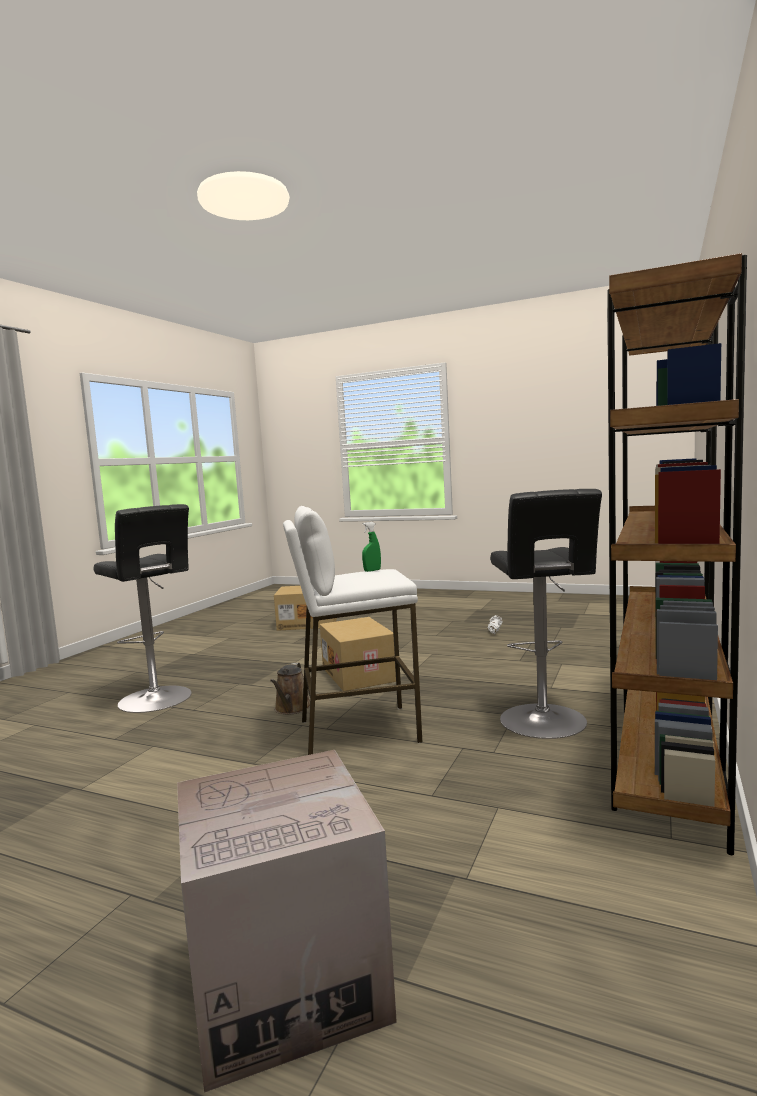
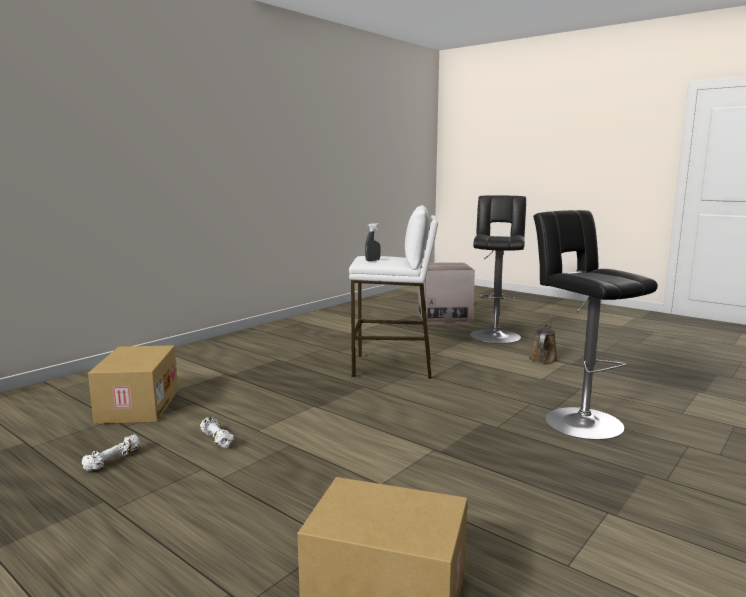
camera: 165 degrees left, 5 degrees up
brown watering can [270,663,310,715] -> brown watering can moved to [529,315,558,363]
cardboard box [320,617,396,691] -> cardboard box moved to [88,345,178,424]
green spray bottle [362,522,381,572] -> grey spray bottle [365,223,381,261]
black stool [490,489,602,739] -> black stool moved to [470,195,526,344]
brown bookcase [607,253,747,855] -> none
none -> white dumbbell [200,417,234,448]

